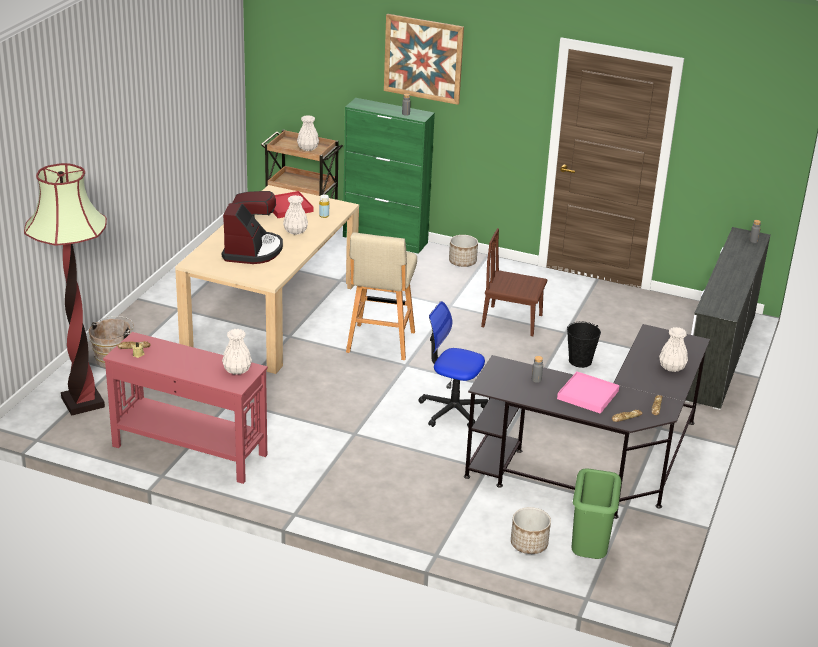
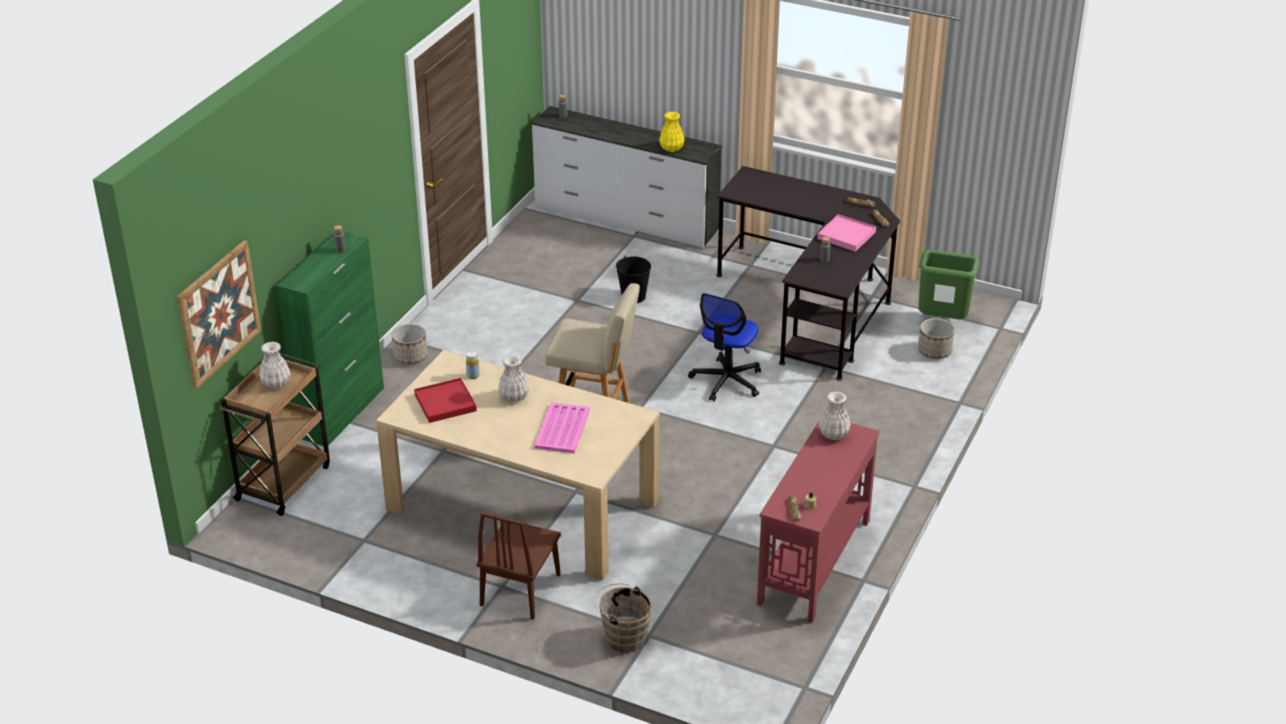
camera: 85 degrees left, 5 degrees up
floor lamp [24,163,107,416] -> none
coffee machine [222,191,283,264] -> pink tray [534,402,590,453]
picture [384,14,464,105] -> picture moved to [177,240,261,388]
brown chair [481,228,547,336] -> brown chair moved to [477,512,561,620]
white vase [659,327,688,372] -> none
none -> yellow vase [659,111,685,152]

